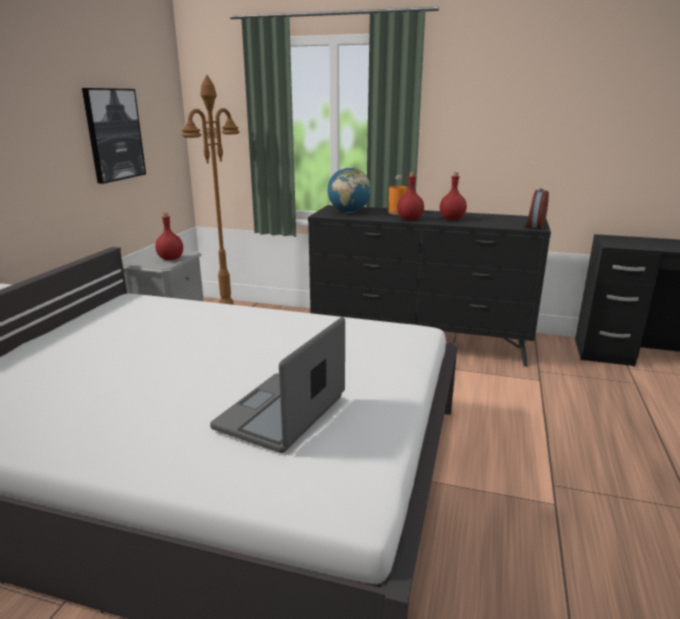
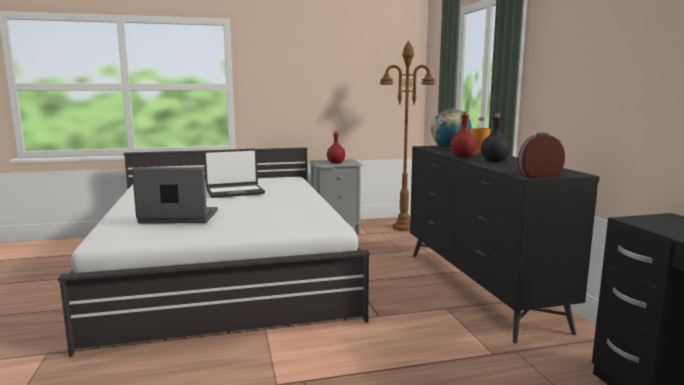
camera: 60 degrees right, 10 degrees down
picture [82,88,146,184] -> none
red bottle [440,172,467,220] -> black bottle [481,113,510,162]
none -> laptop [204,149,265,198]

